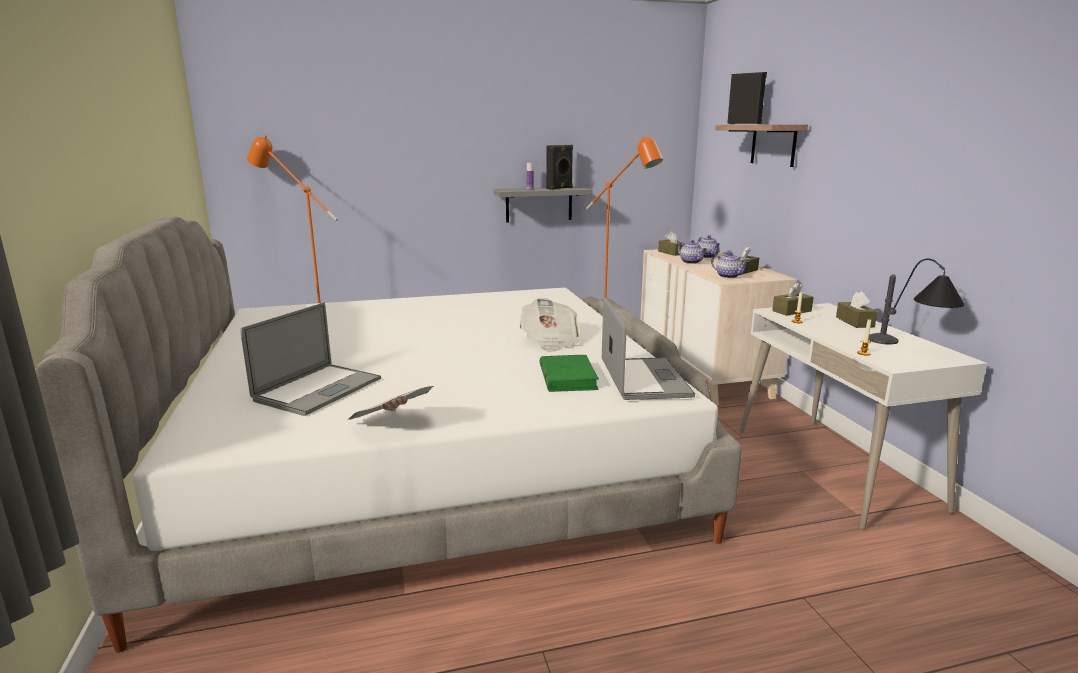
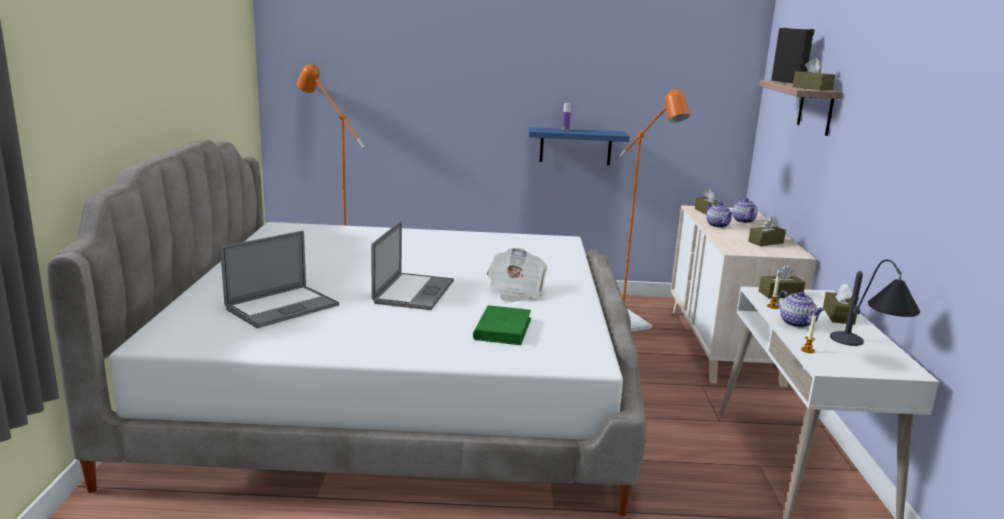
camera: 15 degrees right, 0 degrees up
newspaper [348,386,434,420] -> none
grey shelf [493,187,592,222] -> blue shelf [528,127,630,165]
black speaker [546,145,573,190] -> none
laptop [602,298,695,400] -> laptop moved to [371,221,454,310]
teapot [711,252,749,278] -> teapot moved to [776,290,824,328]
none -> brown tissue box [792,58,836,90]

